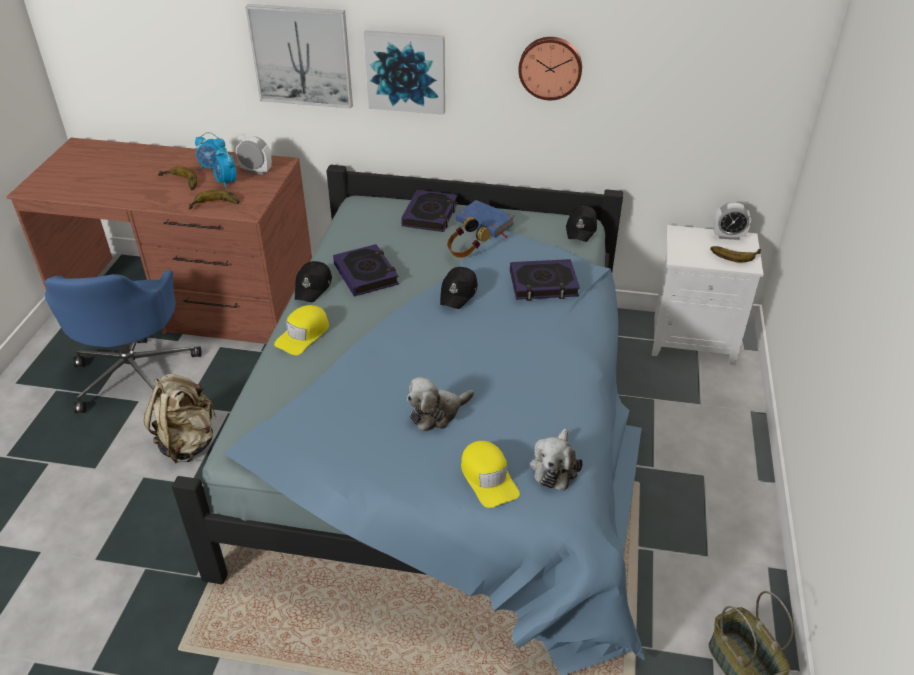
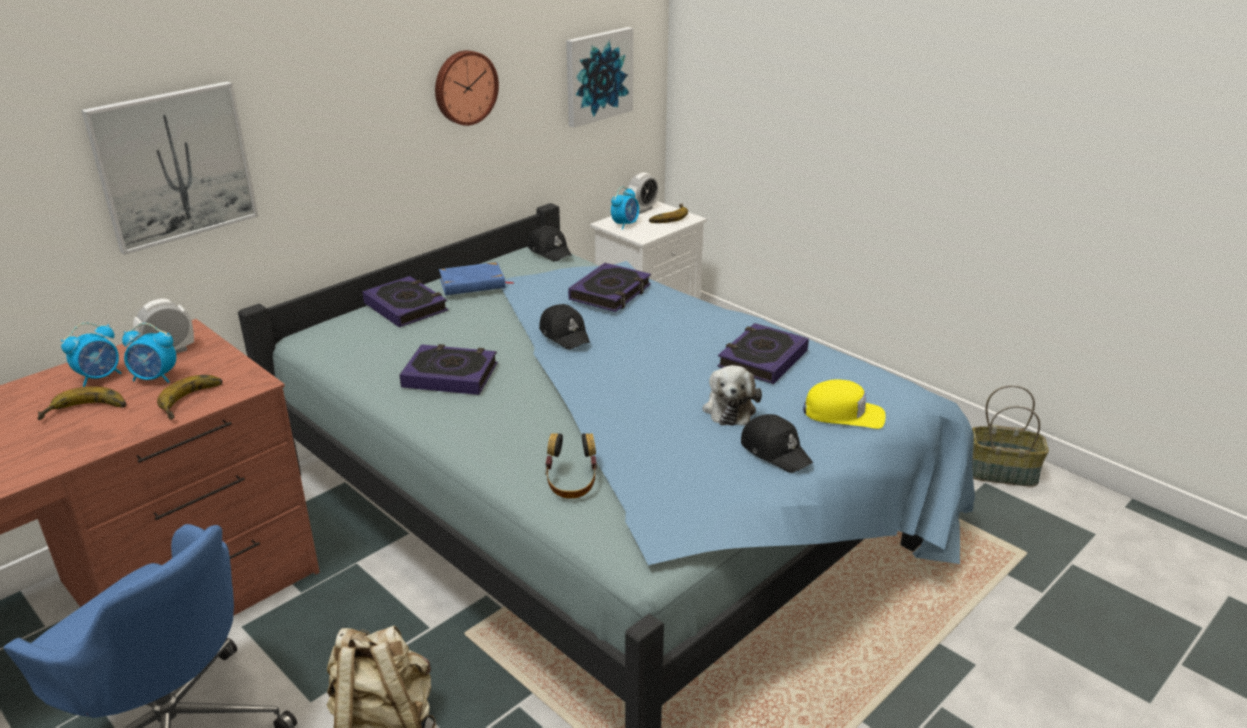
camera: 55 degrees left, 10 degrees down
yellow cap [274,305,329,355] -> none
black cap [295,261,332,302] -> black cap moved to [741,414,813,473]
picture [364,30,445,115] -> picture moved to [566,27,633,128]
headphones [447,217,490,258] -> headphones moved to [545,433,597,499]
plush toy [530,428,583,491] -> none
none -> alarm clock [611,186,639,230]
none -> book [717,323,809,384]

